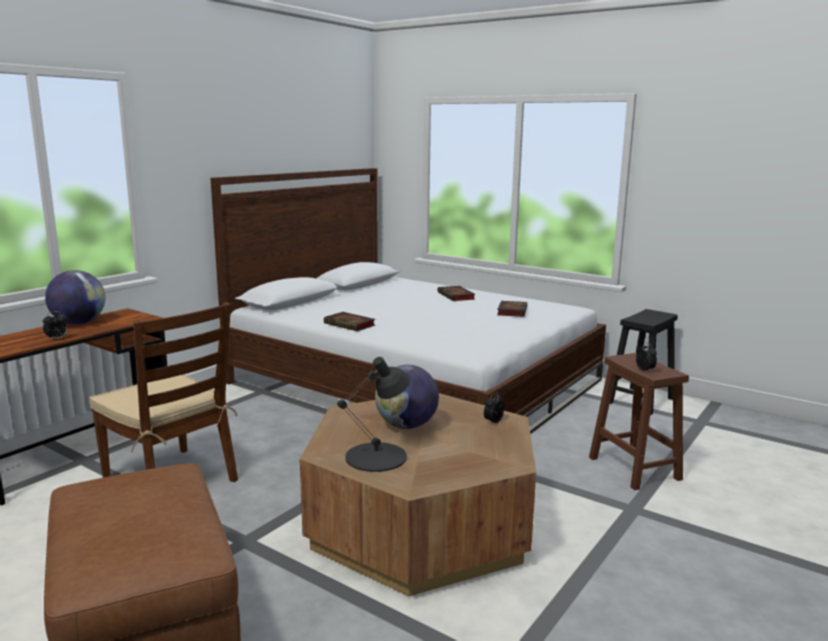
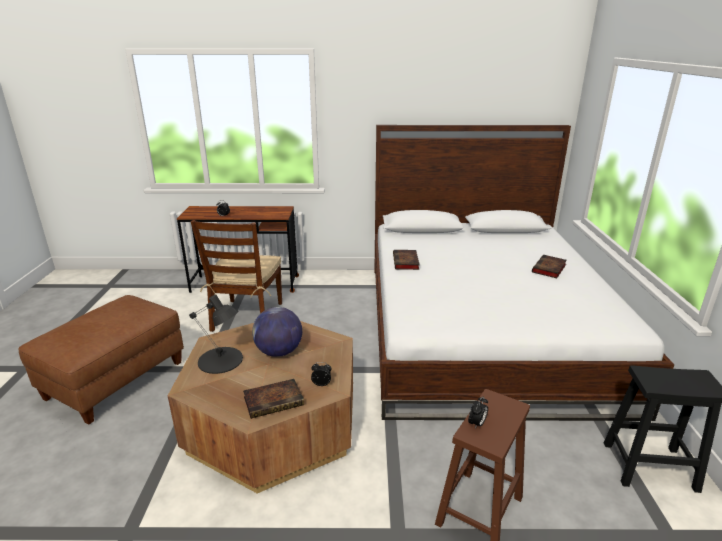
camera: 55 degrees right, 10 degrees up
globe [45,270,106,325] -> none
book [497,301,527,317] -> book moved to [243,379,304,419]

